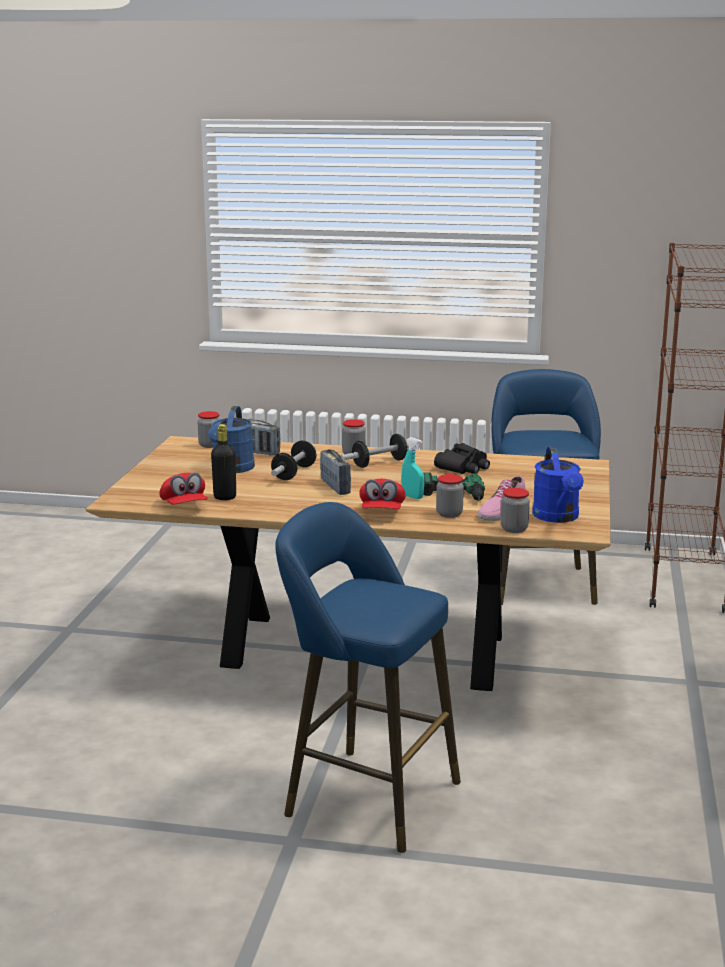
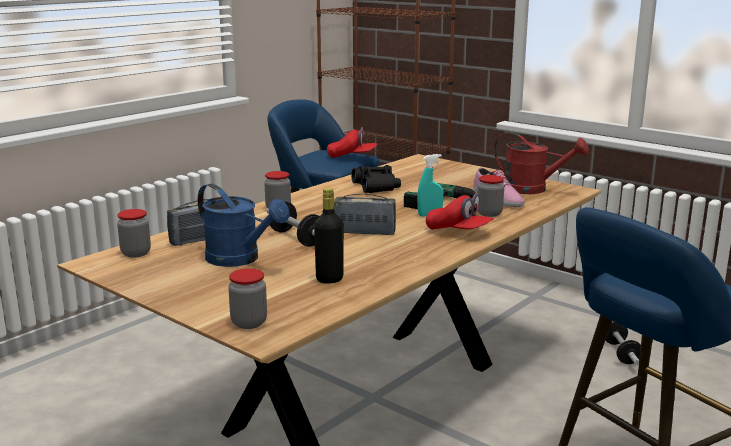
camera: 60 degrees left, 0 degrees up
red cap [159,473,208,505] -> red cap moved to [327,127,377,158]
dumbbell [341,434,409,468] -> dumbbell moved to [605,322,641,365]
jar [501,488,530,533] -> jar moved to [228,268,267,329]
blue watering can [532,446,584,523] -> red watering can [494,132,589,194]

